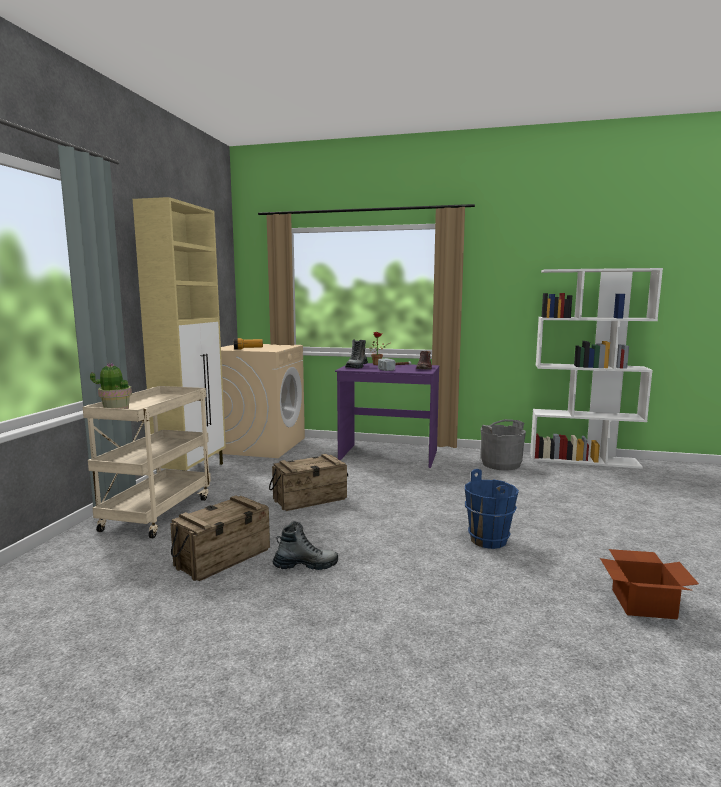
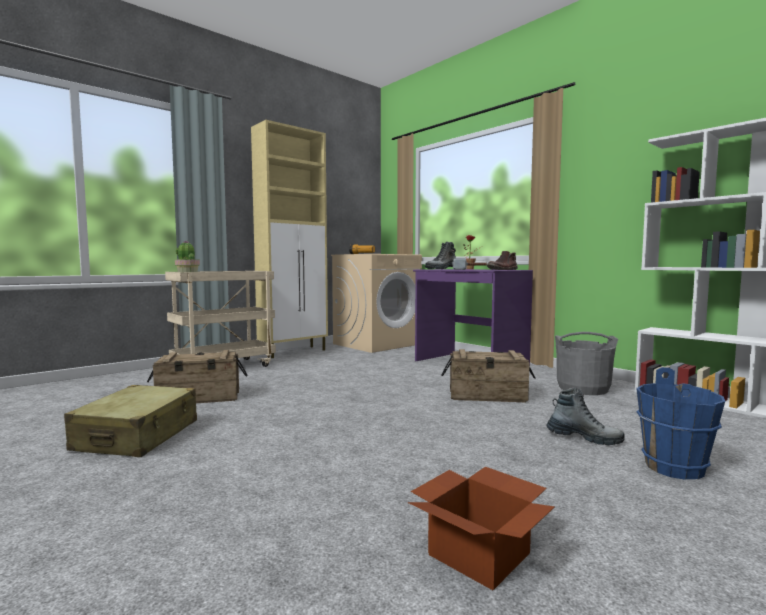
camera: 35 degrees right, 5 degrees down
crate [269,454,348,511] -> crate moved to [441,349,535,402]
boot [273,521,338,570] -> boot moved to [546,387,625,445]
blue bucket [465,469,519,549] -> blue bucket moved to [636,367,725,480]
none -> beige suitcase [64,385,197,457]

